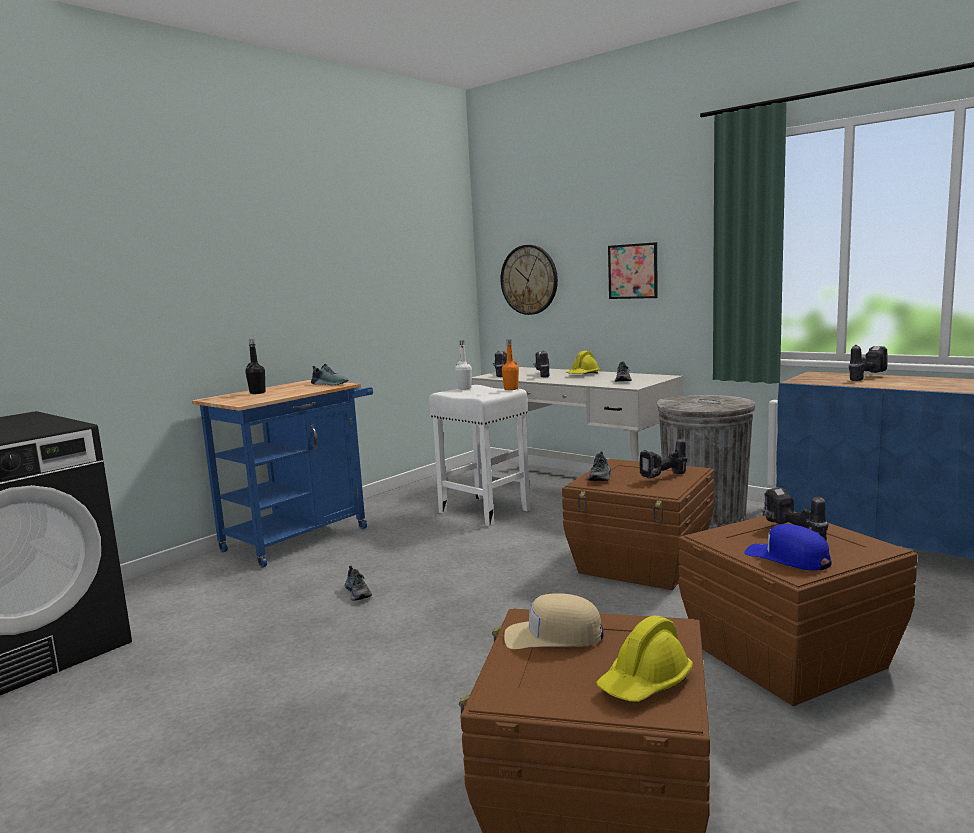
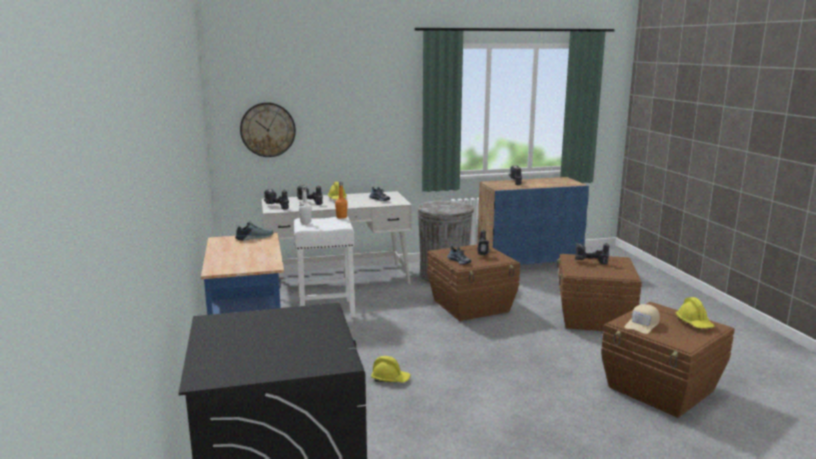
camera: 55 degrees left, 5 degrees up
black bottle [245,339,266,394] -> none
shoe [345,566,372,600] -> yellow hard hat [371,356,411,383]
picture [608,242,658,299] -> none
blue cap [745,524,832,571] -> none

